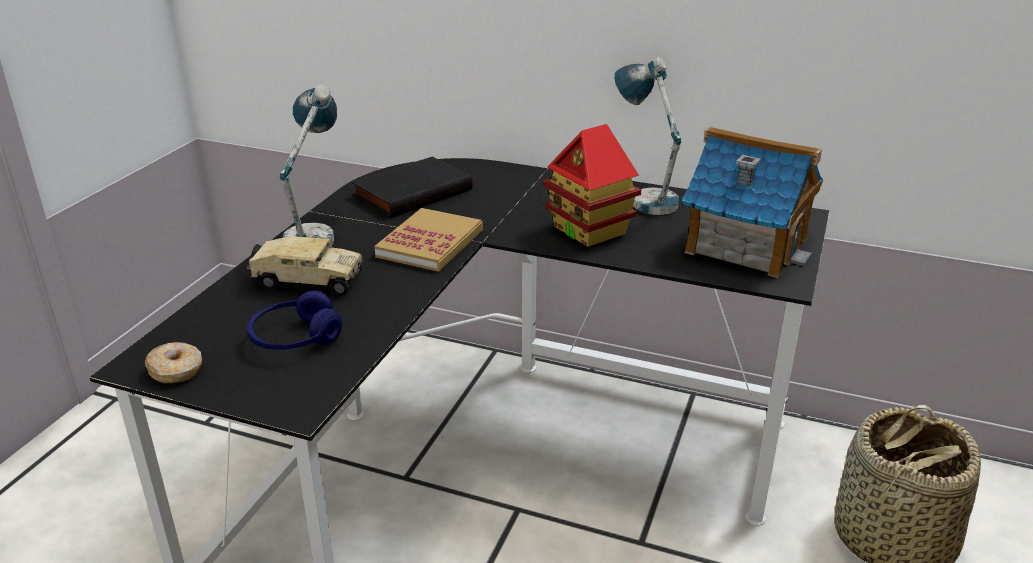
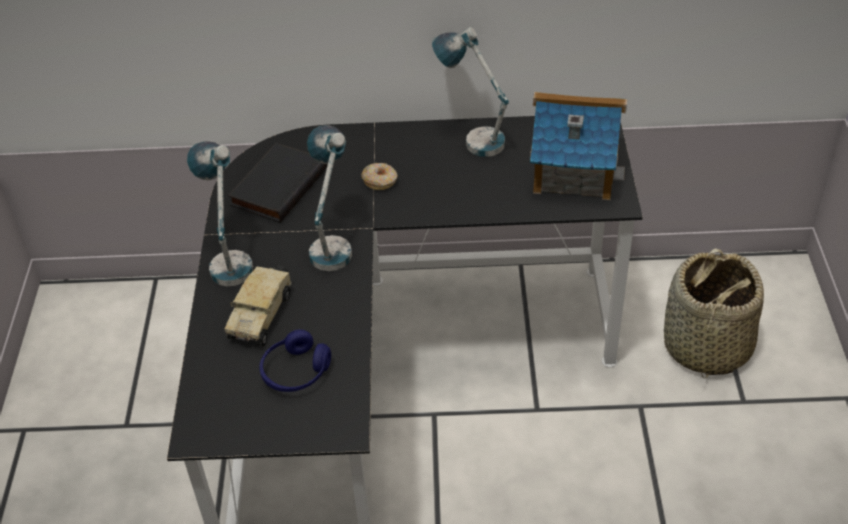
camera: 20 degrees left, 15 degrees up
donut [145,342,202,383] -> donut moved to [361,163,398,190]
toy truck [247,236,363,296] -> toy truck turned 120 degrees clockwise [225,266,292,346]
book [374,208,483,272] -> table lamp [307,125,352,271]
toy house [543,124,641,247] -> none

